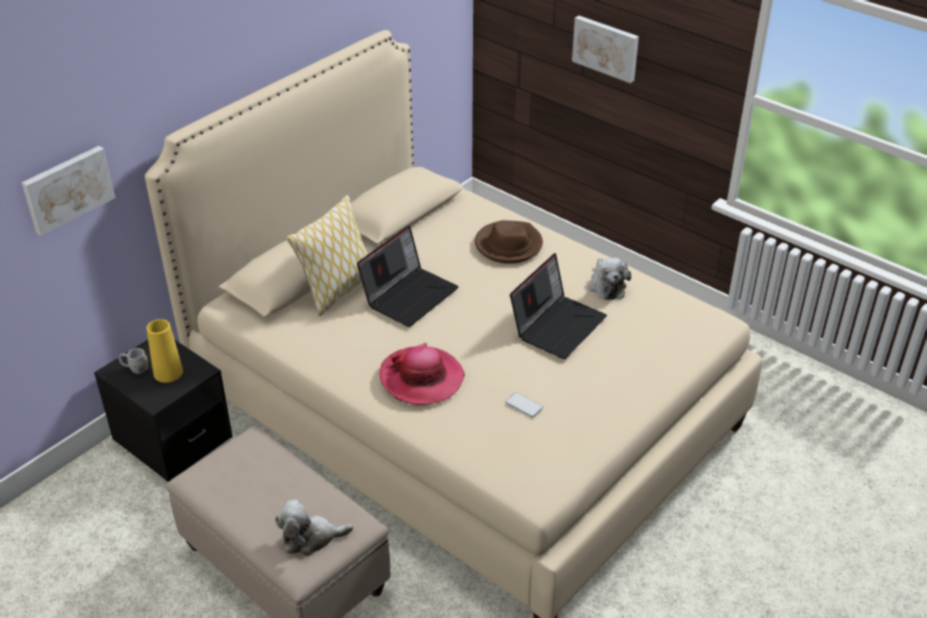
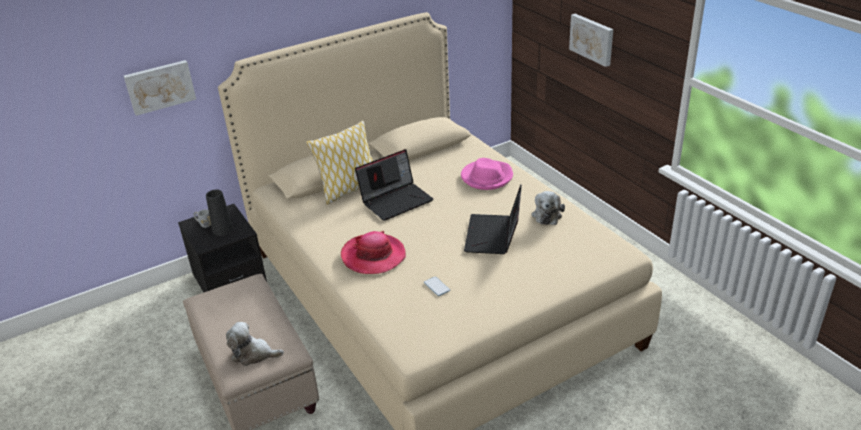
camera: 20 degrees right, 5 degrees down
yellow vase [146,319,183,383] -> black vase [206,189,233,236]
brown hat [475,220,543,264] -> pink hat [461,158,513,190]
laptop [510,253,607,359] -> laptop turned 135 degrees clockwise [464,184,522,254]

